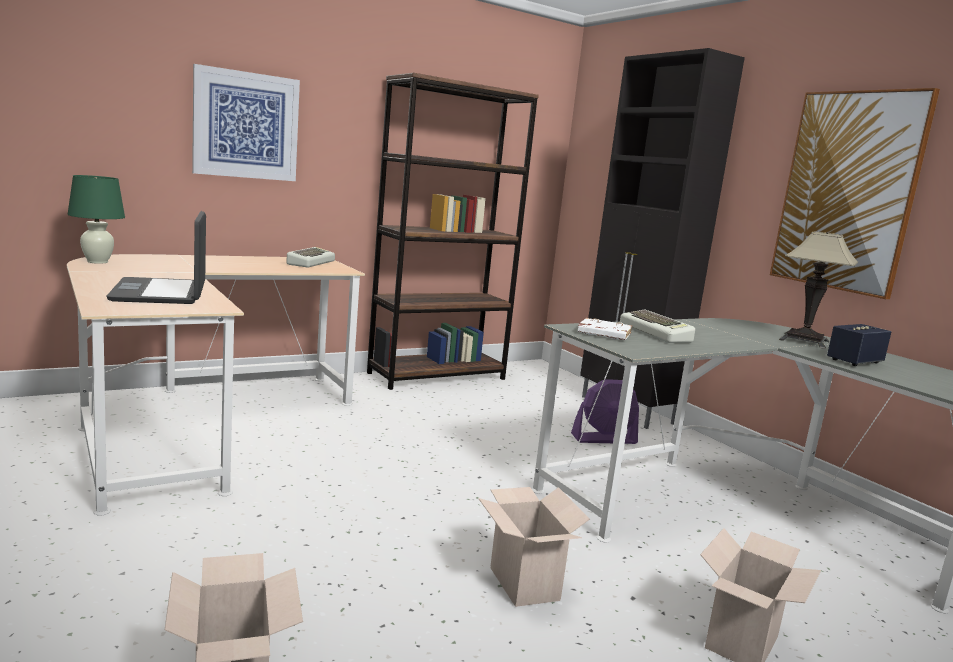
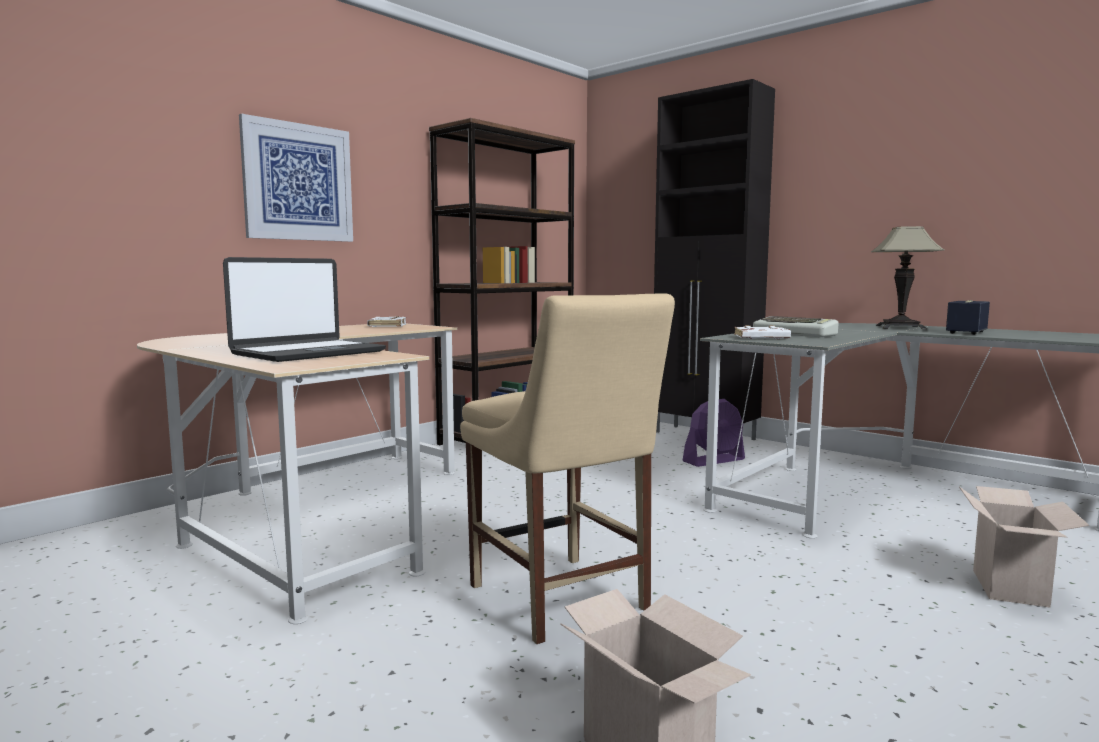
camera: 15 degrees left, 5 degrees down
green table lamp [68,175,125,264] -> none
laptop [107,211,206,304] -> laptop turned 105 degrees counterclockwise [223,257,386,362]
keyboard [286,247,335,267] -> white book [367,316,406,327]
cardboard box [478,487,590,607] -> none
picture [770,88,940,299] -> none
none -> beige chair [460,293,675,644]

